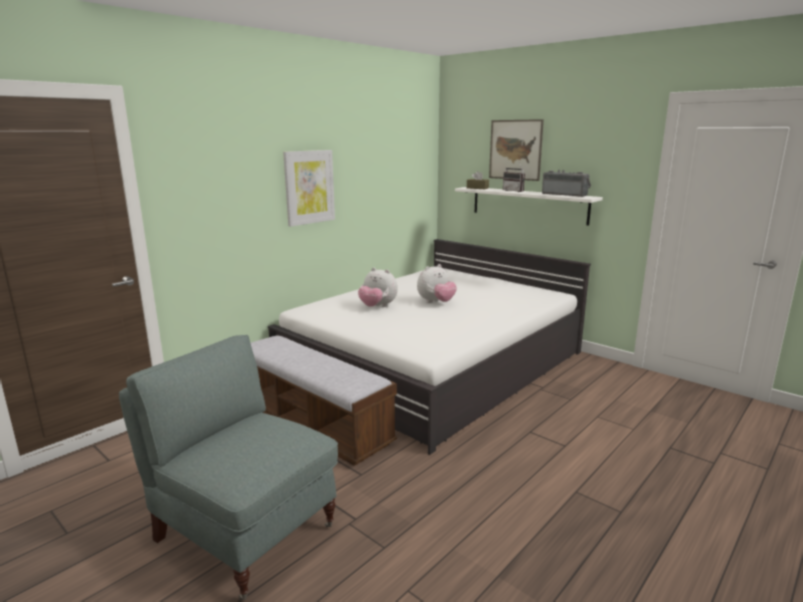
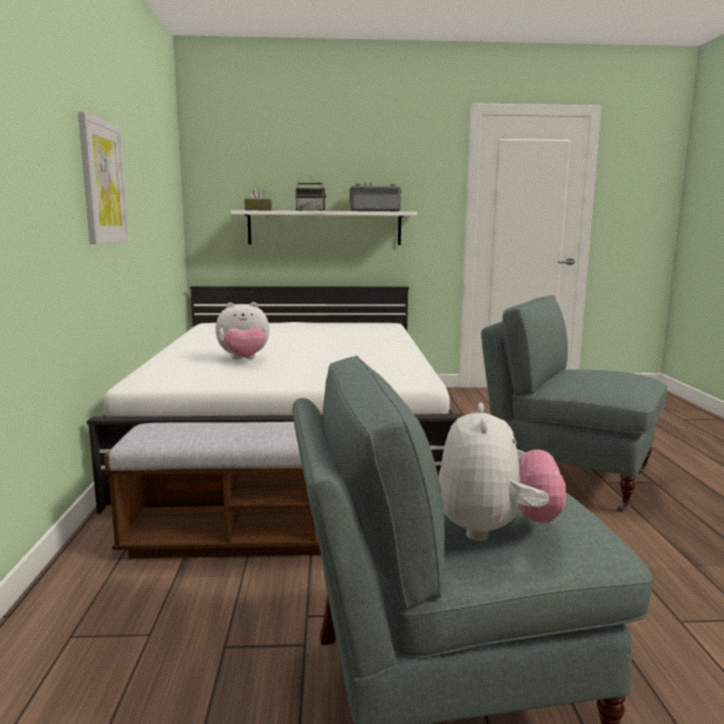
camera: 45 degrees left, 5 degrees down
plush toy [417,264,457,303] -> plush toy moved to [438,403,566,541]
picture [489,119,544,181] -> none
none -> grey armchair [481,295,667,512]

